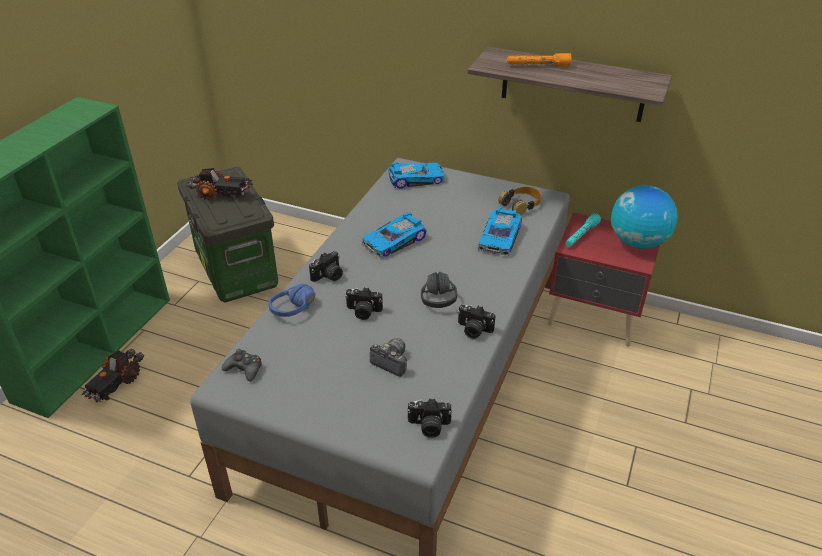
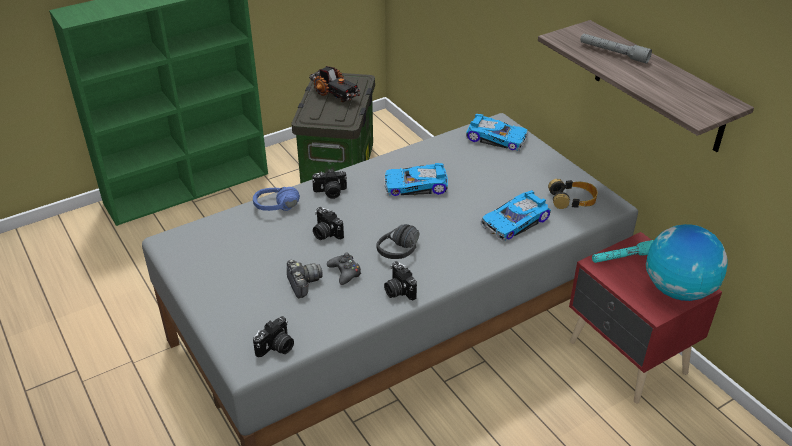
camera: 35 degrees right, 0 degrees up
toy truck [81,349,144,402] -> none
black game controller [222,349,262,382] -> black game controller moved to [327,252,361,285]
camera [407,398,452,438] -> camera turned 90 degrees counterclockwise [253,316,294,358]
orange flashlight [507,53,571,66] -> grey flashlight [580,34,652,64]

